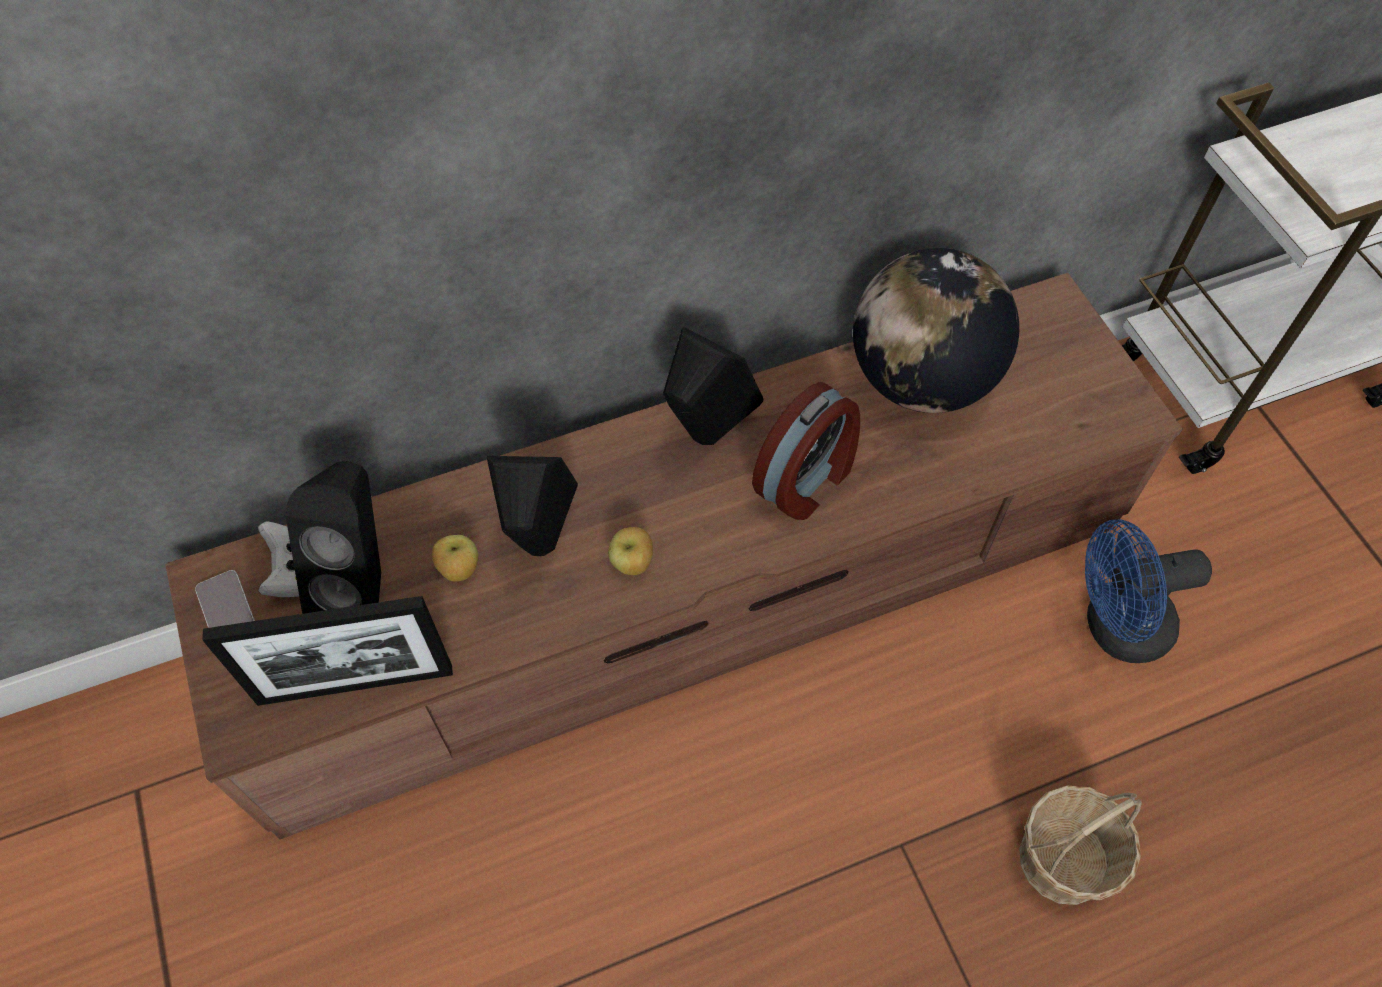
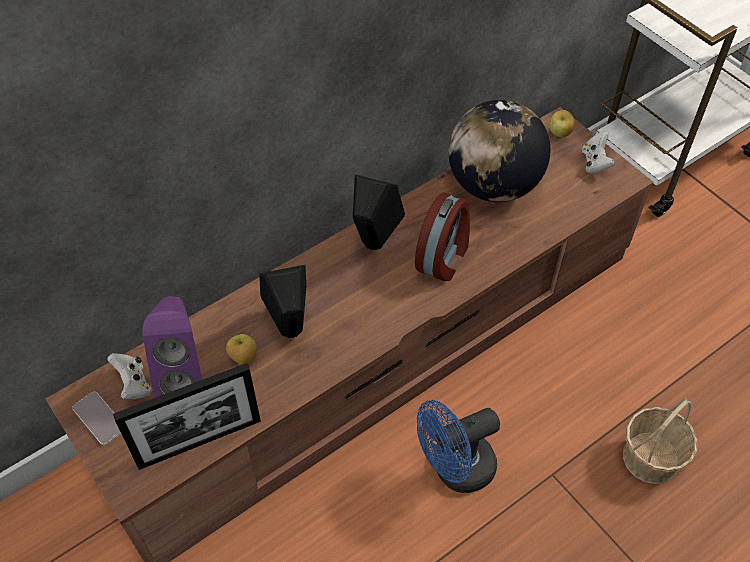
camera: 15 degrees left, 5 degrees down
black speaker [286,461,381,614] -> purple speaker [142,296,202,398]
apple [608,527,653,575] -> apple moved to [550,110,575,137]
blue fan [1085,519,1212,663] -> blue fan moved to [417,400,500,493]
none -> white game controller [582,131,615,174]

